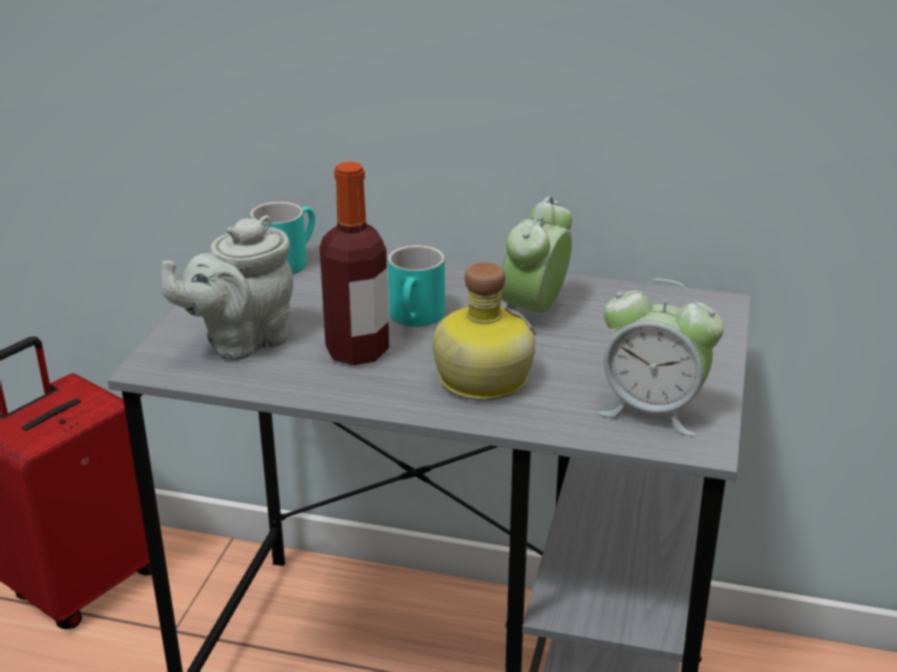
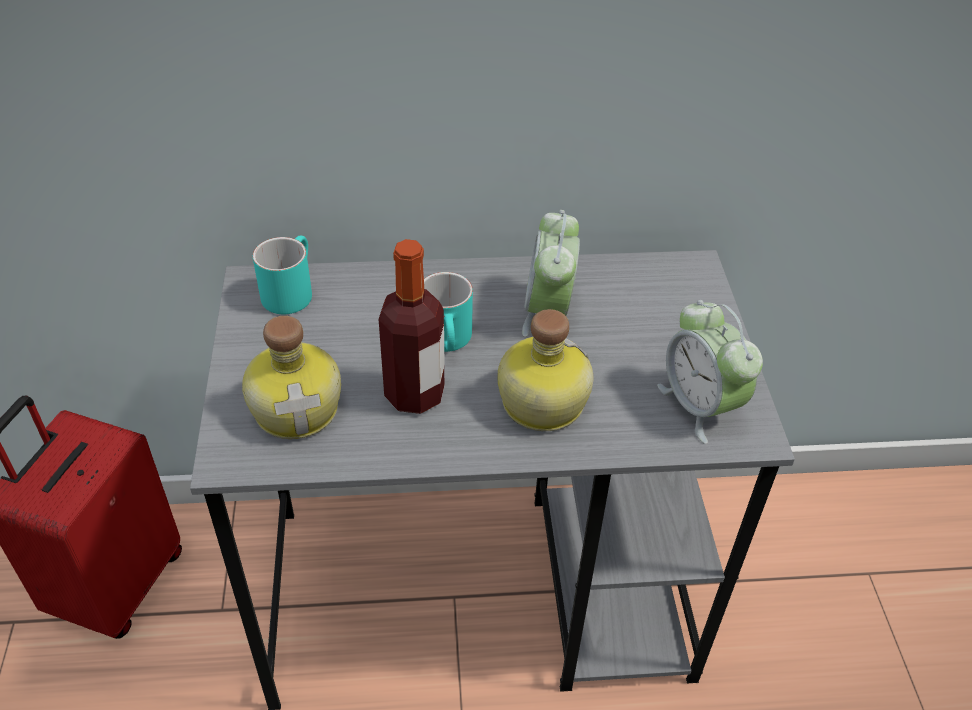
camera: 20 degrees left, 15 degrees up
grey teapot [160,215,293,360] -> bottle [242,316,341,439]
alarm clock [598,279,724,436] -> alarm clock turned 60 degrees clockwise [657,300,763,444]

